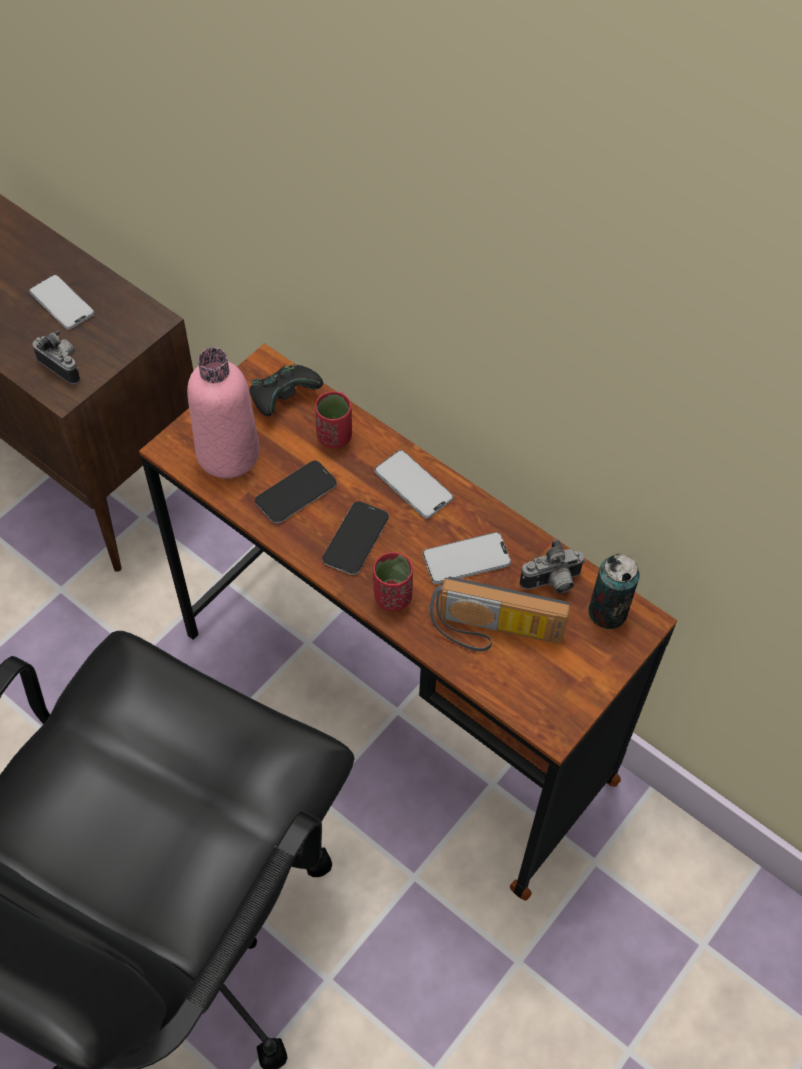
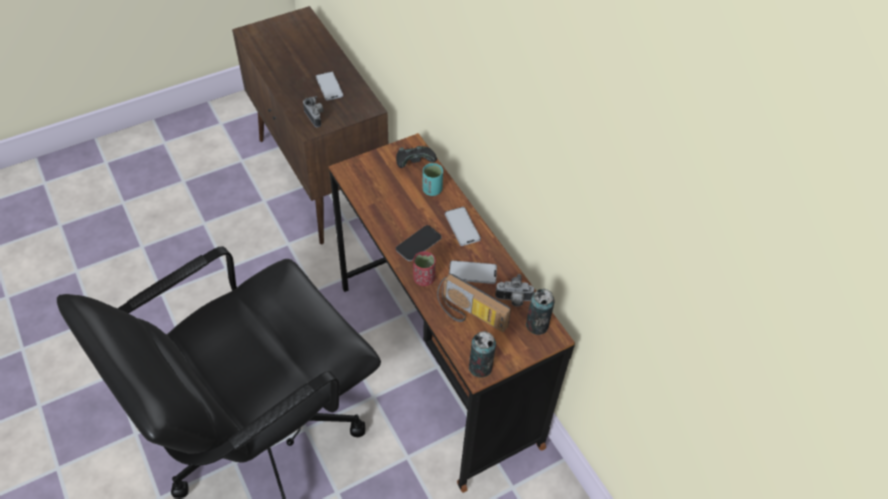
camera: 20 degrees right, 5 degrees down
pink bottle [187,348,260,478] -> none
phone [255,461,337,524] -> none
red cup [315,391,352,448] -> turquoise cup [422,163,443,196]
none -> can [469,331,496,377]

